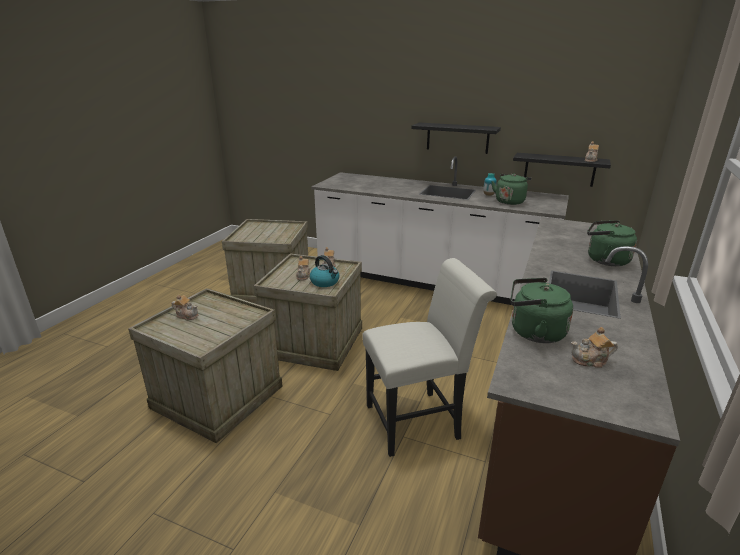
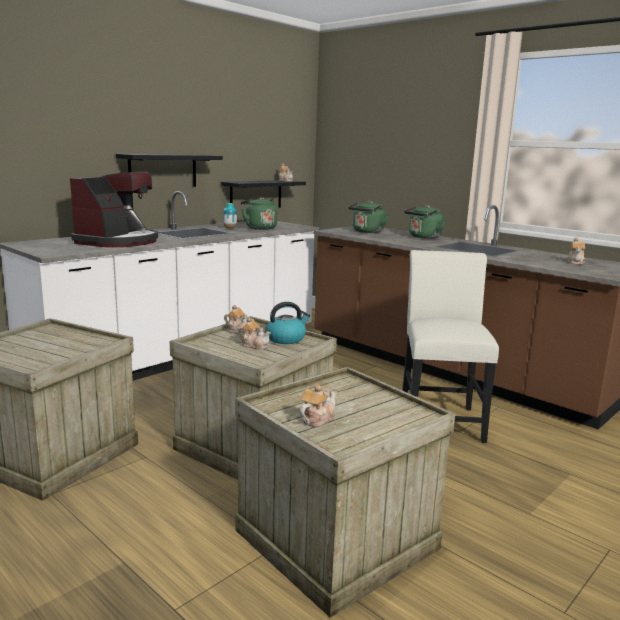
camera: 70 degrees left, 10 degrees down
green kettle [511,278,573,343] -> green kettle moved to [348,201,389,233]
none -> coffee machine [70,171,158,247]

